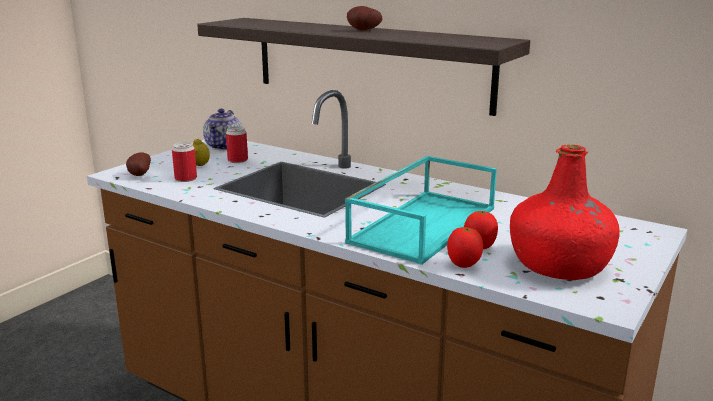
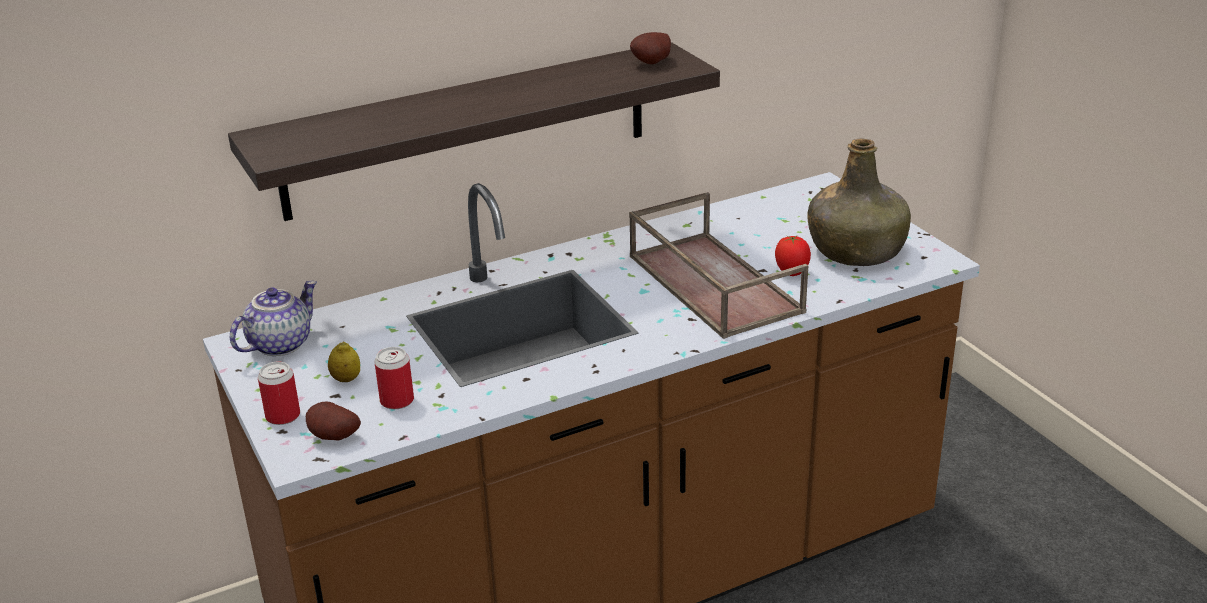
camera: 60 degrees left, 10 degrees up
teapot [203,109,242,150] -> teapot turned 90 degrees counterclockwise [230,281,317,356]
can [226,127,248,163] -> can moved to [258,361,300,425]
turquoise tray [345,156,497,265] -> brown tray [629,192,808,339]
potato [347,6,382,31] -> potato moved to [630,32,671,64]
tomato [447,227,483,268] -> none
red bottle [510,144,620,280] -> green bottle [808,138,911,266]

